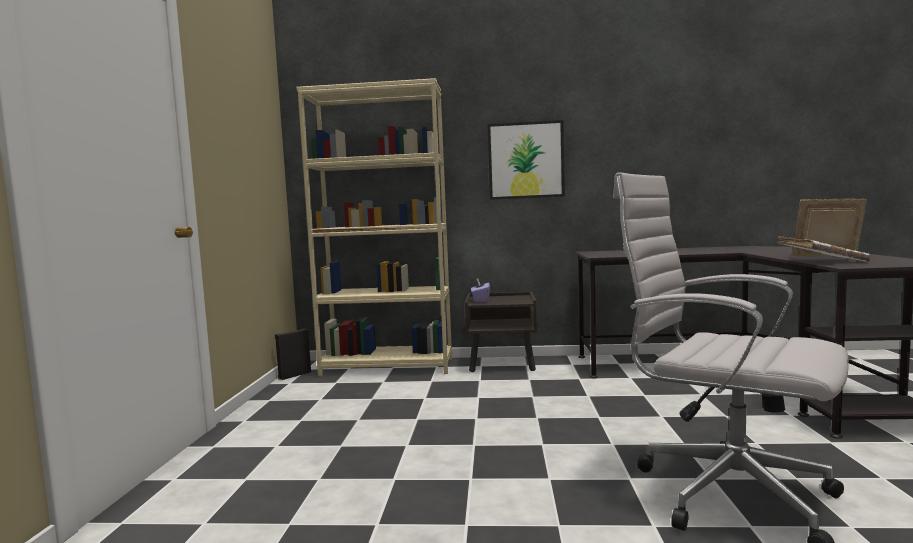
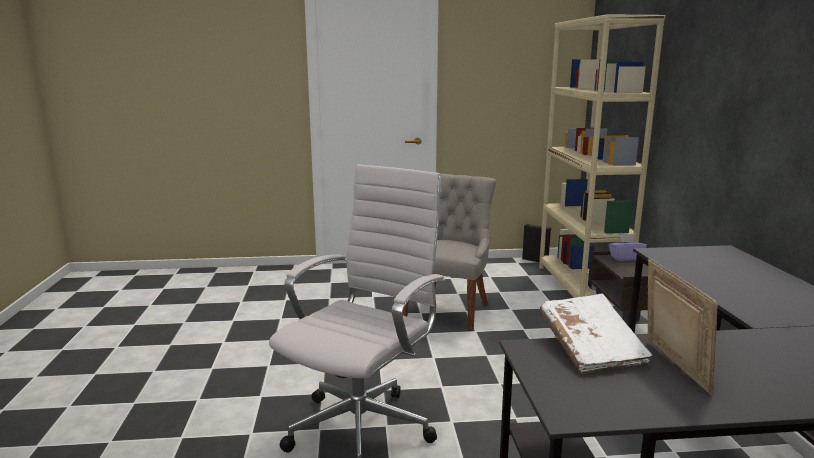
camera: 80 degrees right, 10 degrees up
picture [488,120,565,200] -> none
none -> grey chair [403,174,497,331]

